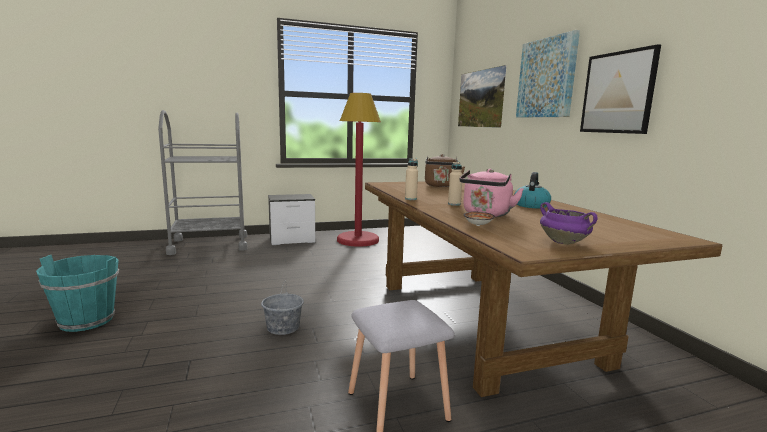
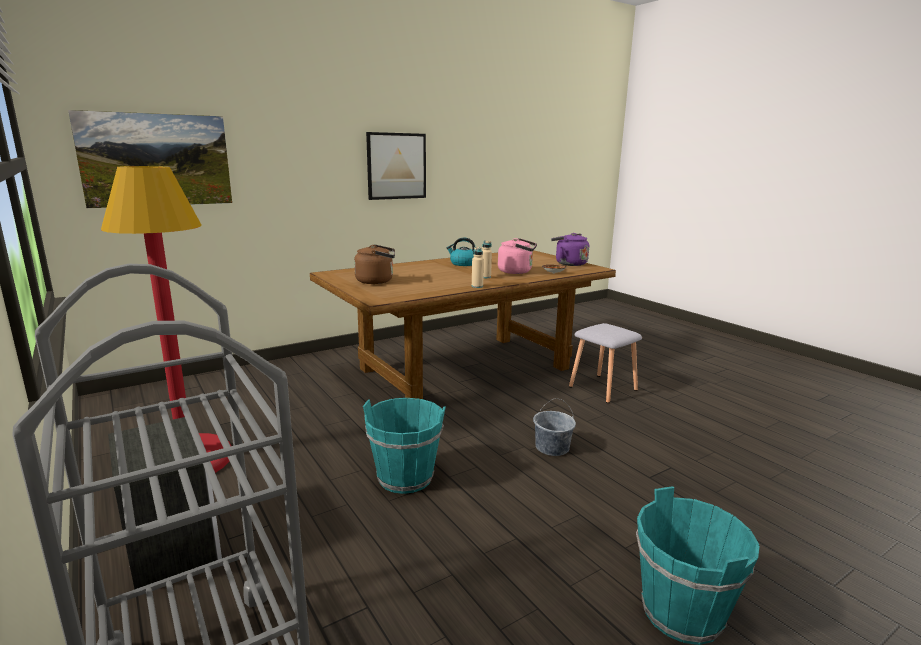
camera: 105 degrees left, 5 degrees up
picture [516,30,580,118] -> none
purple cooking pot [540,202,598,245] -> purple kettle [551,233,589,266]
none -> turquoise bucket [363,398,446,494]

